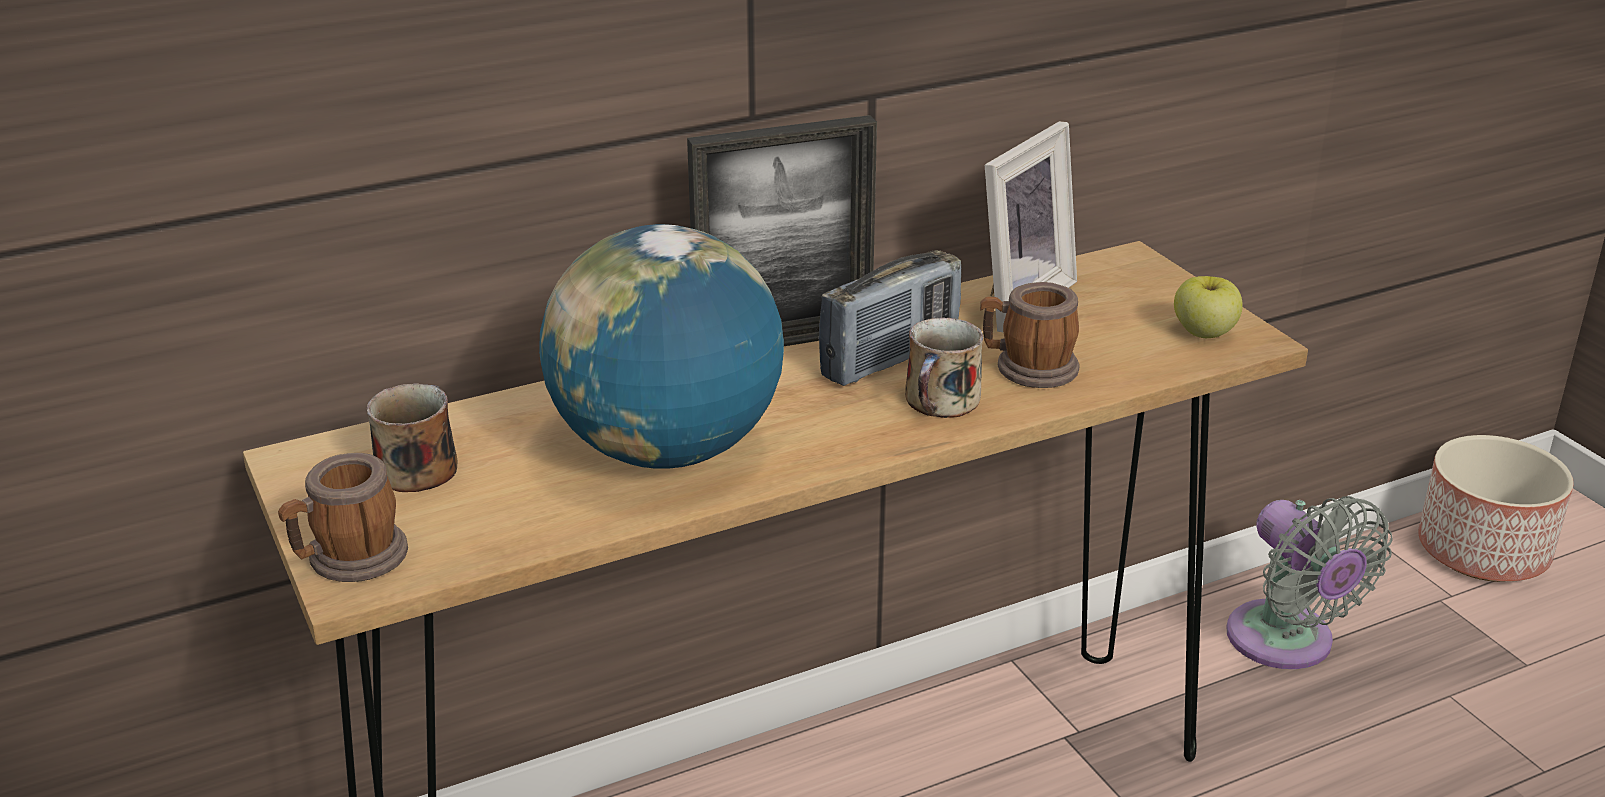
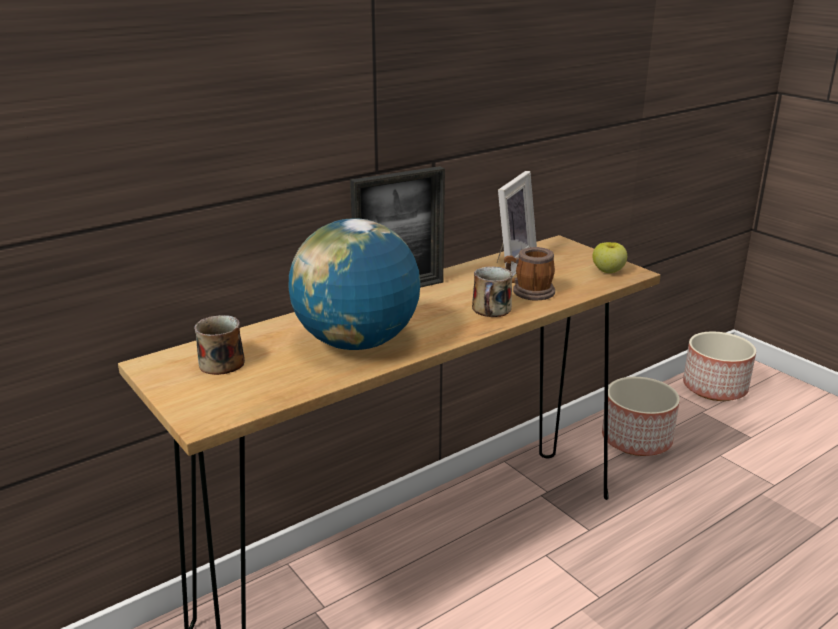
camera: 10 degrees left, 5 degrees down
mug [278,453,408,582] -> none
radio [818,250,961,386] -> none
grey fan [1226,496,1393,669] -> planter [602,377,680,456]

